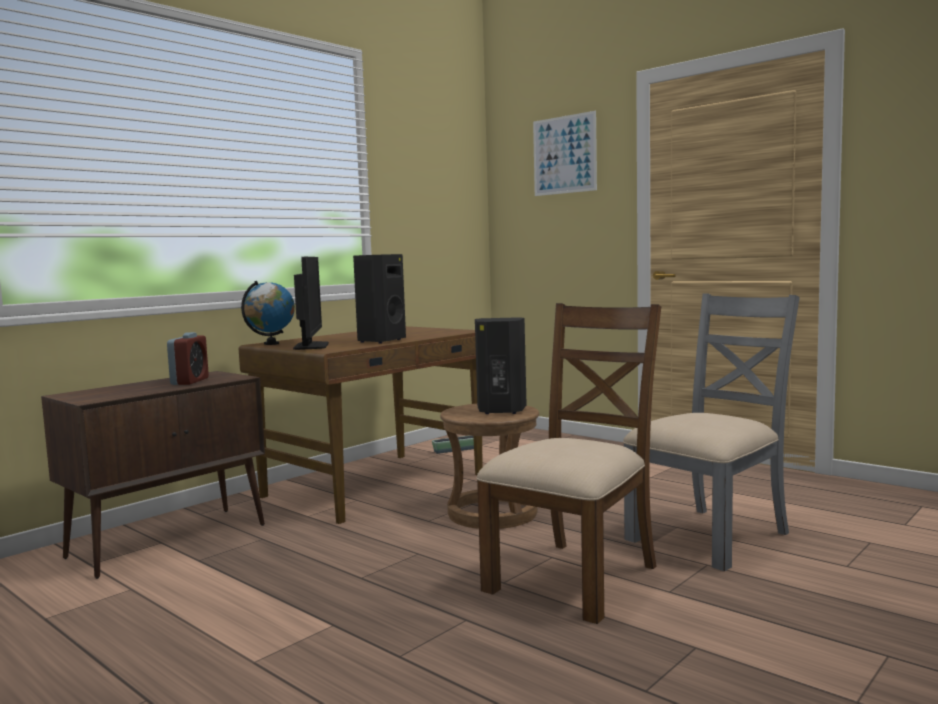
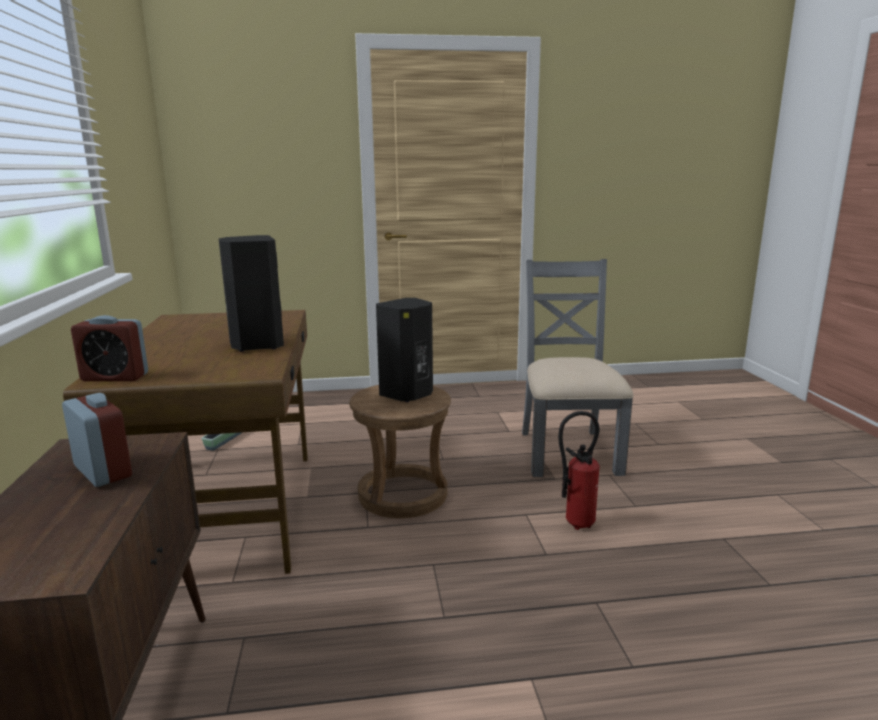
camera: 50 degrees left, 10 degrees up
globe [241,281,295,345] -> alarm clock [71,315,148,381]
monitor [293,257,329,350] -> none
brown chair [477,303,661,624] -> fire extinguisher [558,411,600,530]
picture [533,111,597,196] -> none

